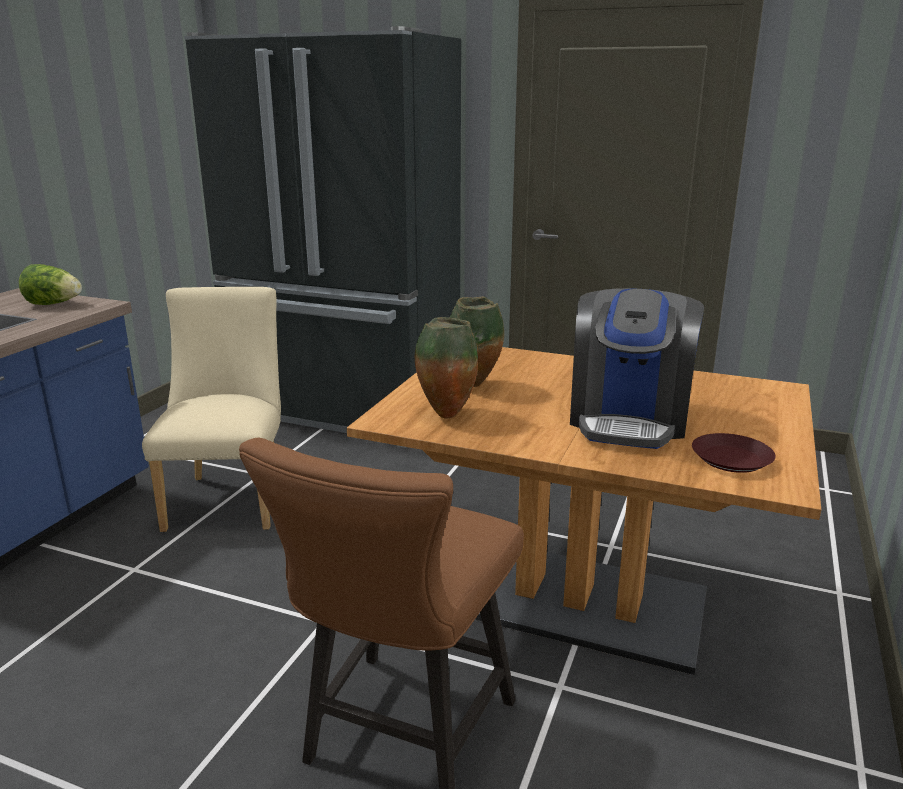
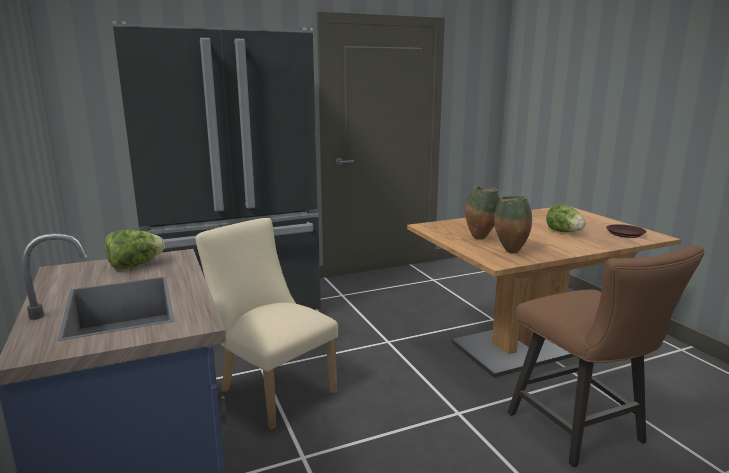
camera: 45 degrees left, 5 degrees down
coffee machine [570,288,704,449] -> lettuce [546,204,586,232]

